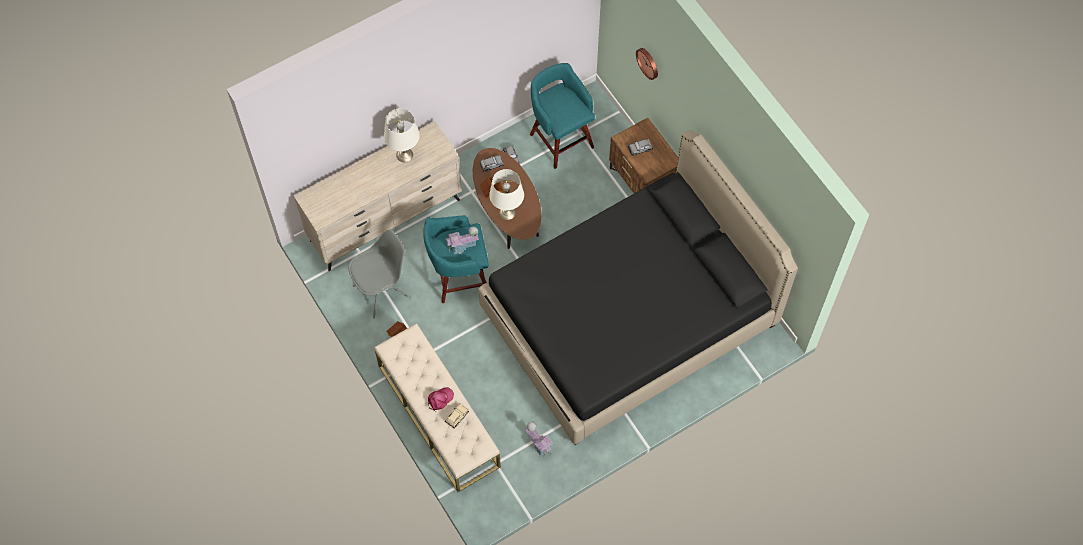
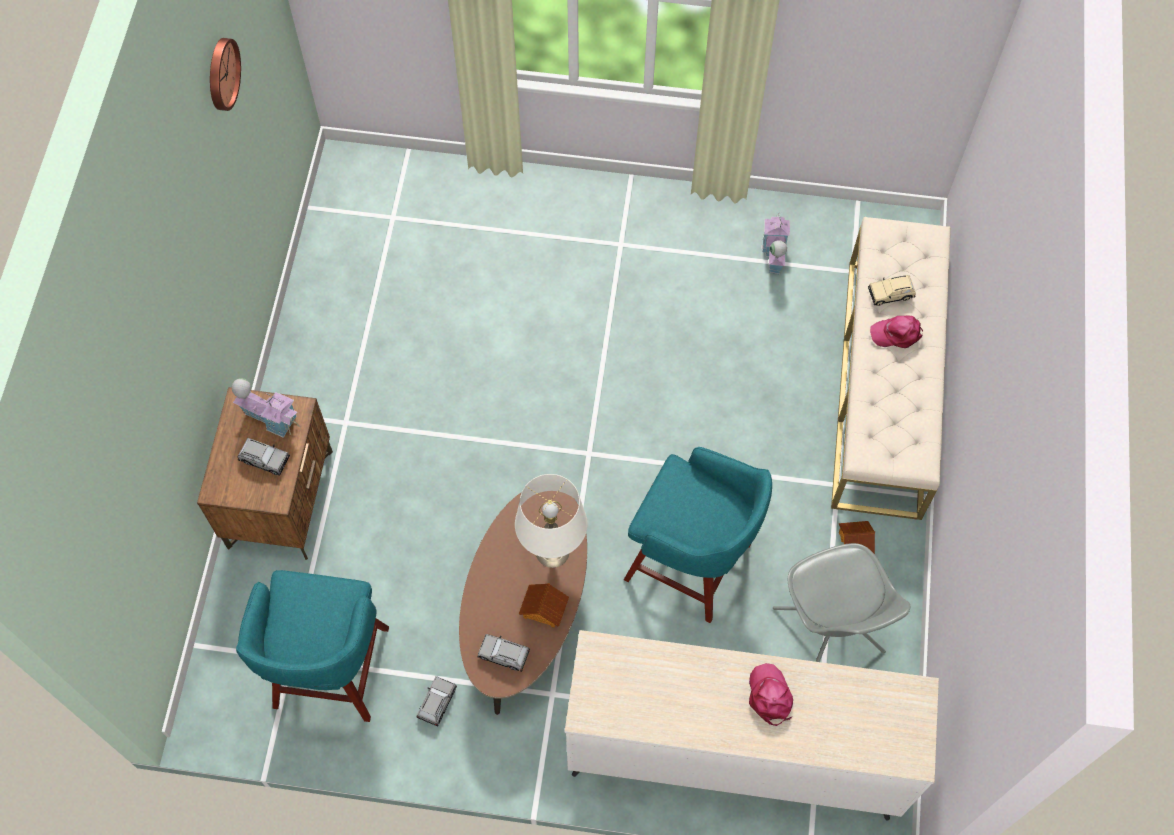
camera: 140 degrees left, 0 degrees up
grey chair [348,229,411,318] -> grey chair turned 120 degrees counterclockwise [773,543,910,662]
white table lamp [384,108,420,162] -> none
toy house [446,227,479,254] -> toy house moved to [232,378,299,438]
black bed [478,130,798,445] -> none
wall clock [636,48,658,80] -> wall clock moved to [210,38,241,111]
none -> pink cap [749,663,793,726]

